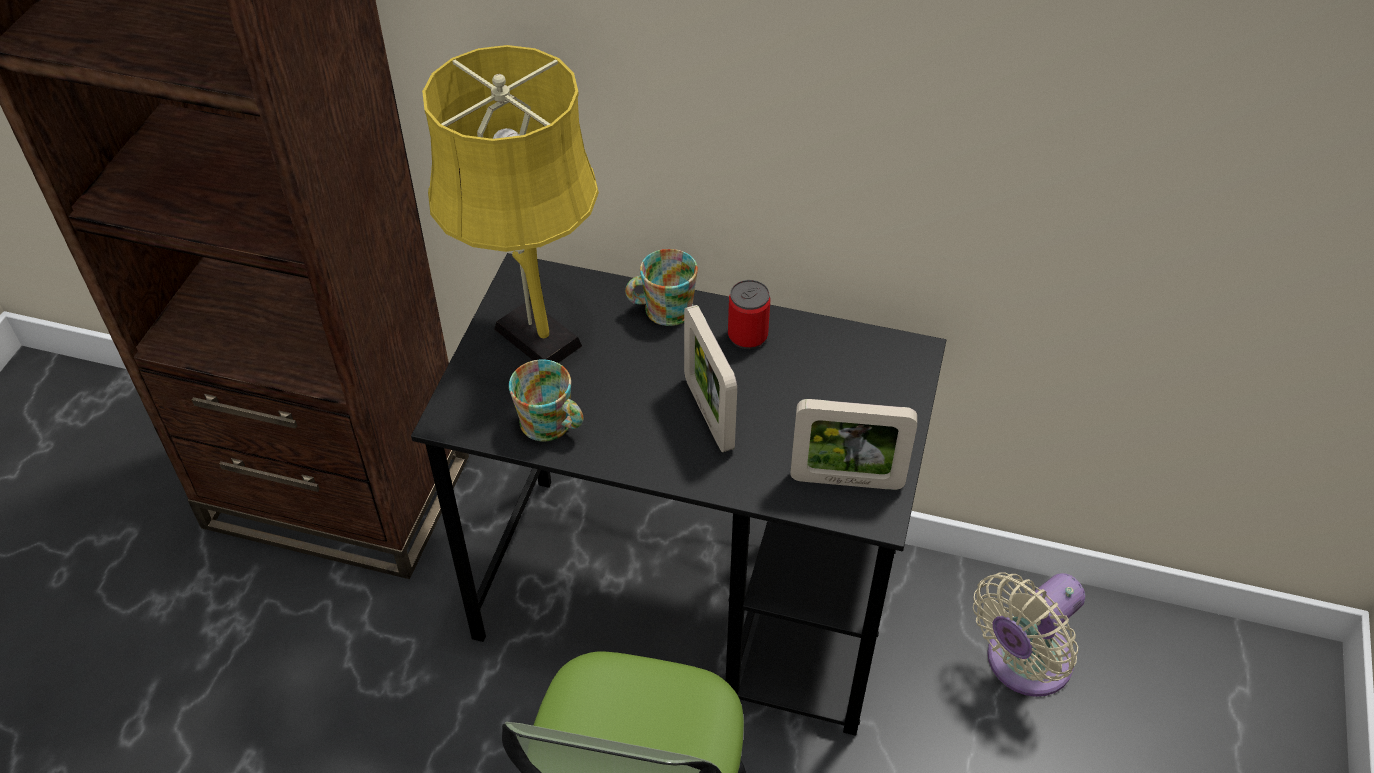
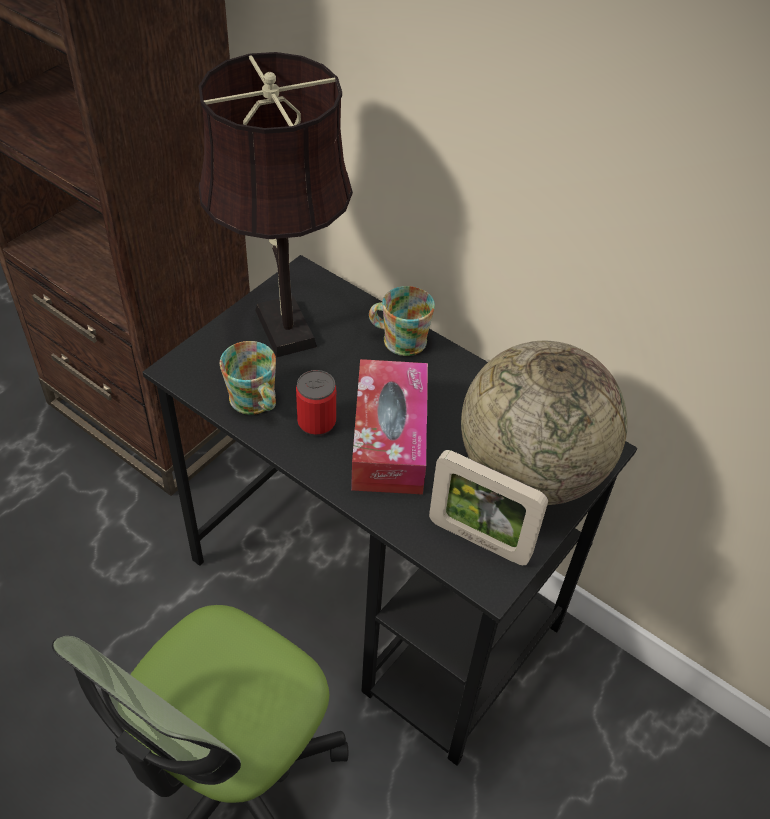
camera: 20 degrees right, 0 degrees up
yellow table lamp [422,45,599,363] -> brown table lamp [199,52,353,357]
picture frame [684,305,737,452] -> tissue box [351,359,428,495]
can [728,280,770,349] -> can moved to [296,370,336,436]
beige fan [973,572,1085,697] -> none
none -> globe [461,341,628,505]

